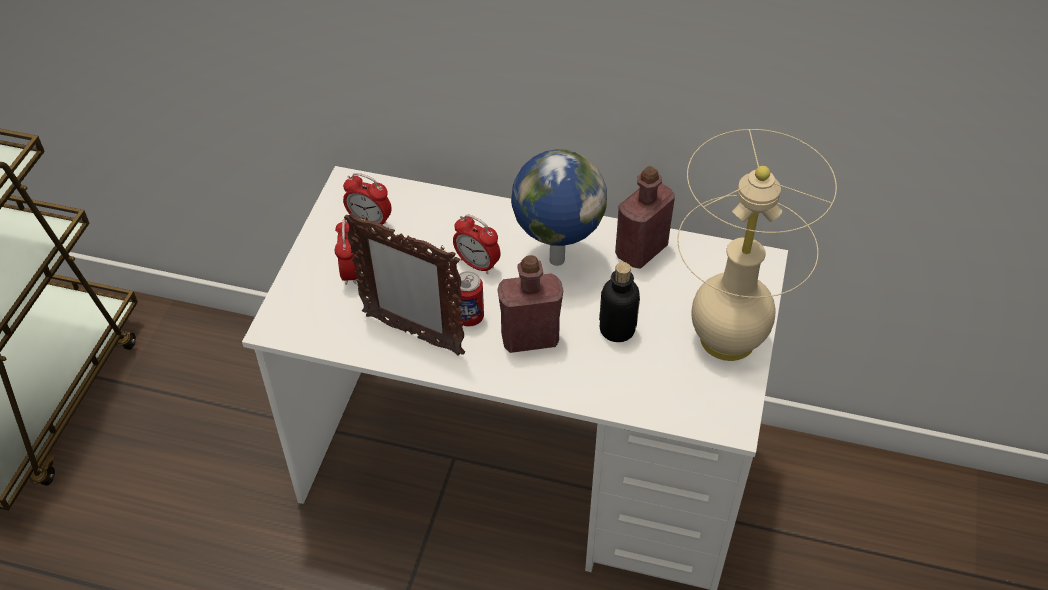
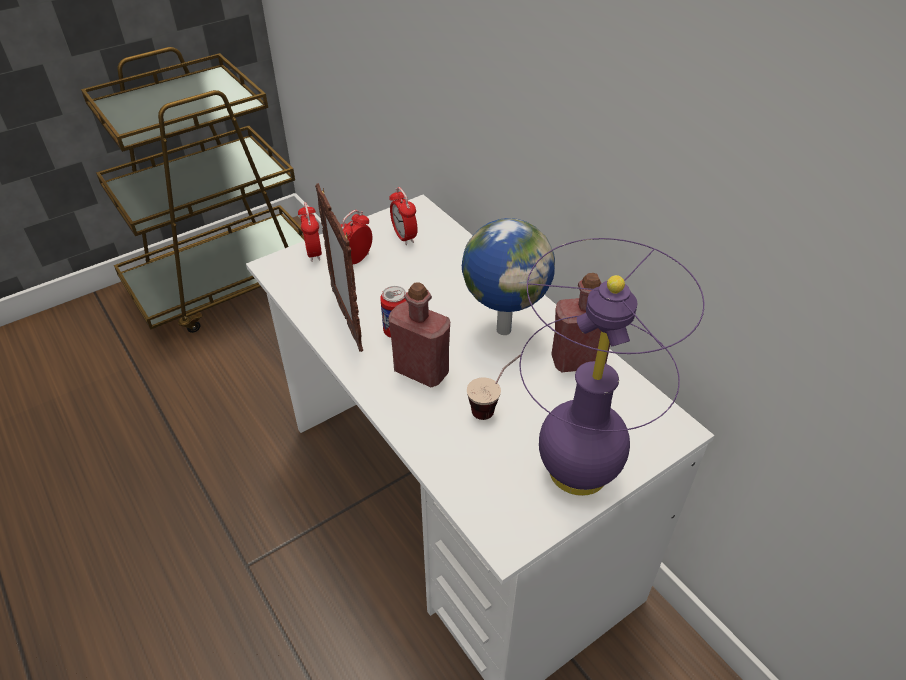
camera: 40 degrees right, 5 degrees down
alarm clock [453,214,500,274] -> alarm clock moved to [298,202,322,262]
bottle [599,262,640,342] -> cup [467,355,521,420]
beige table lamp [677,129,837,361] -> purple table lamp [520,238,704,496]

